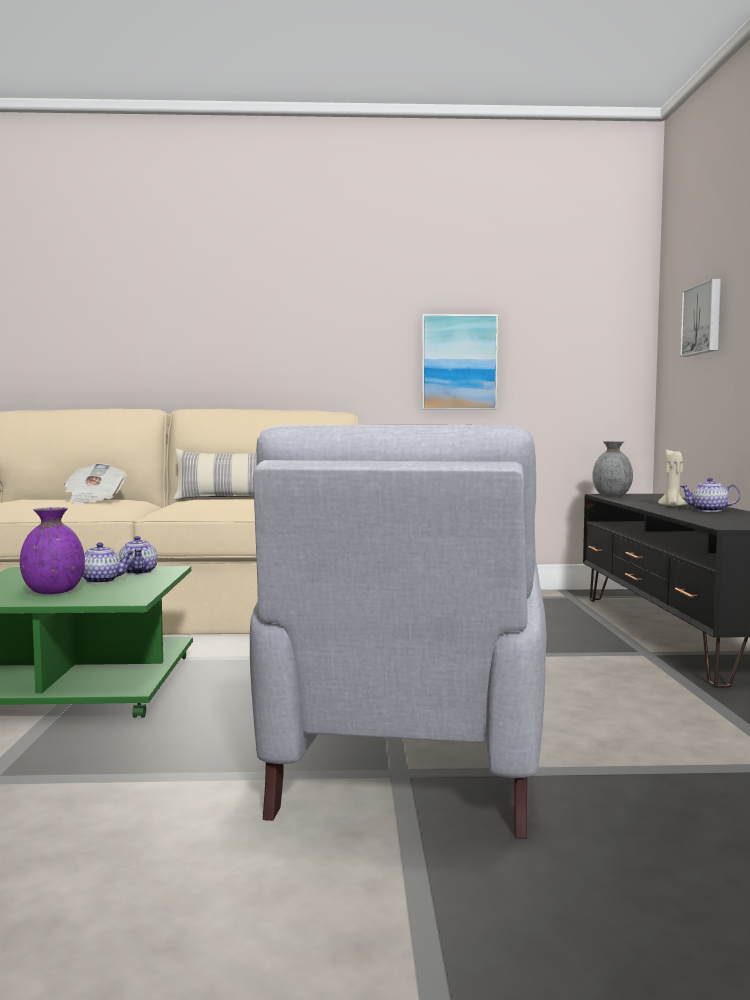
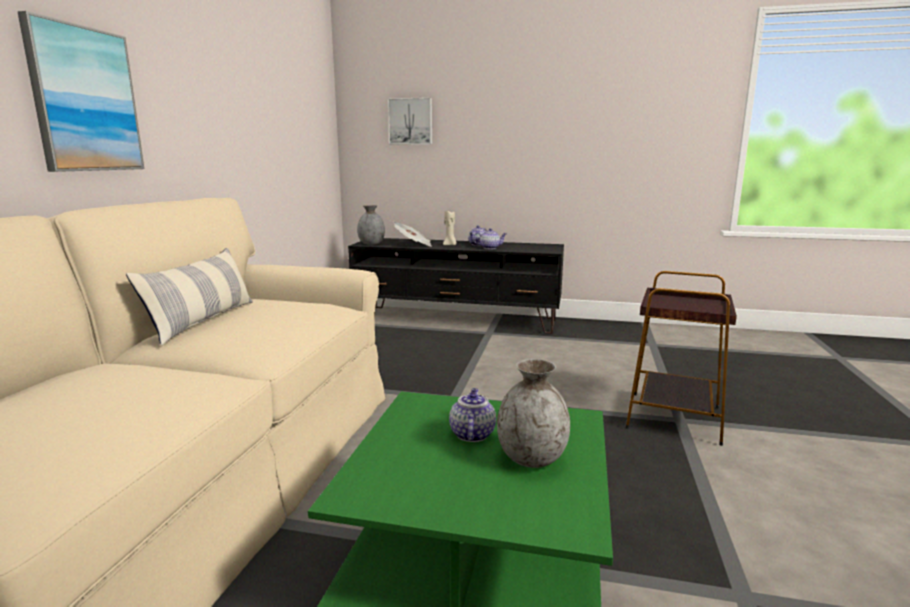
camera: 75 degrees left, 10 degrees up
purple vase [20,507,85,594] -> grey vase [497,359,570,468]
newspaper [64,463,127,503] -> newspaper moved to [393,222,432,247]
teapot [119,536,158,575] -> teapot moved to [473,228,507,249]
grey armchair [250,425,547,839] -> brown side table [626,271,737,446]
picture [422,314,498,409] -> picture moved to [17,11,144,172]

